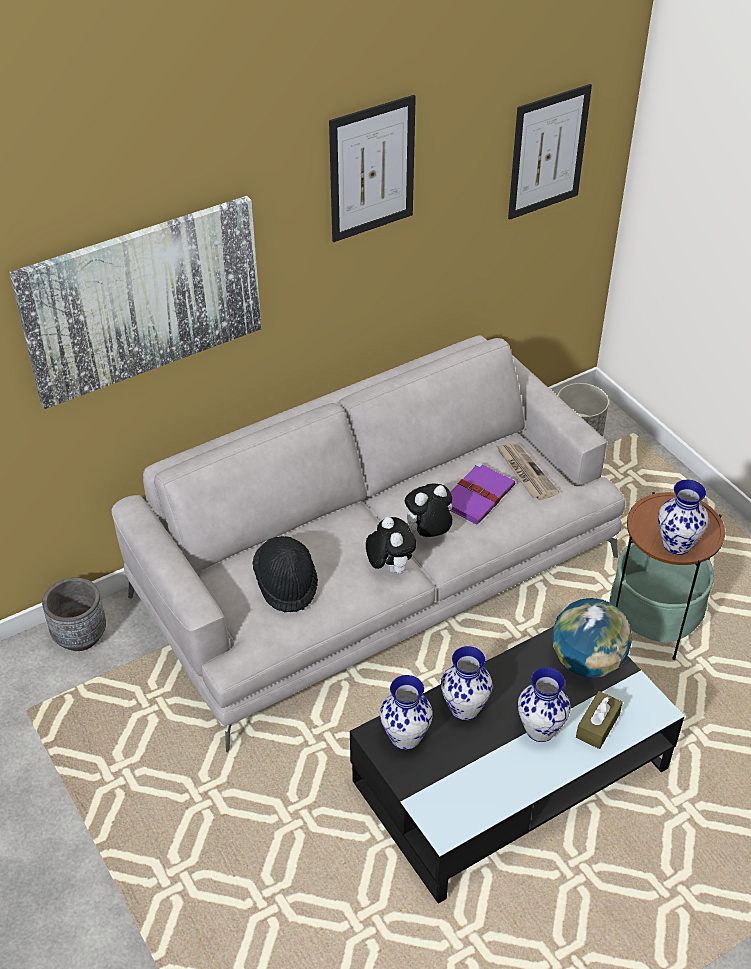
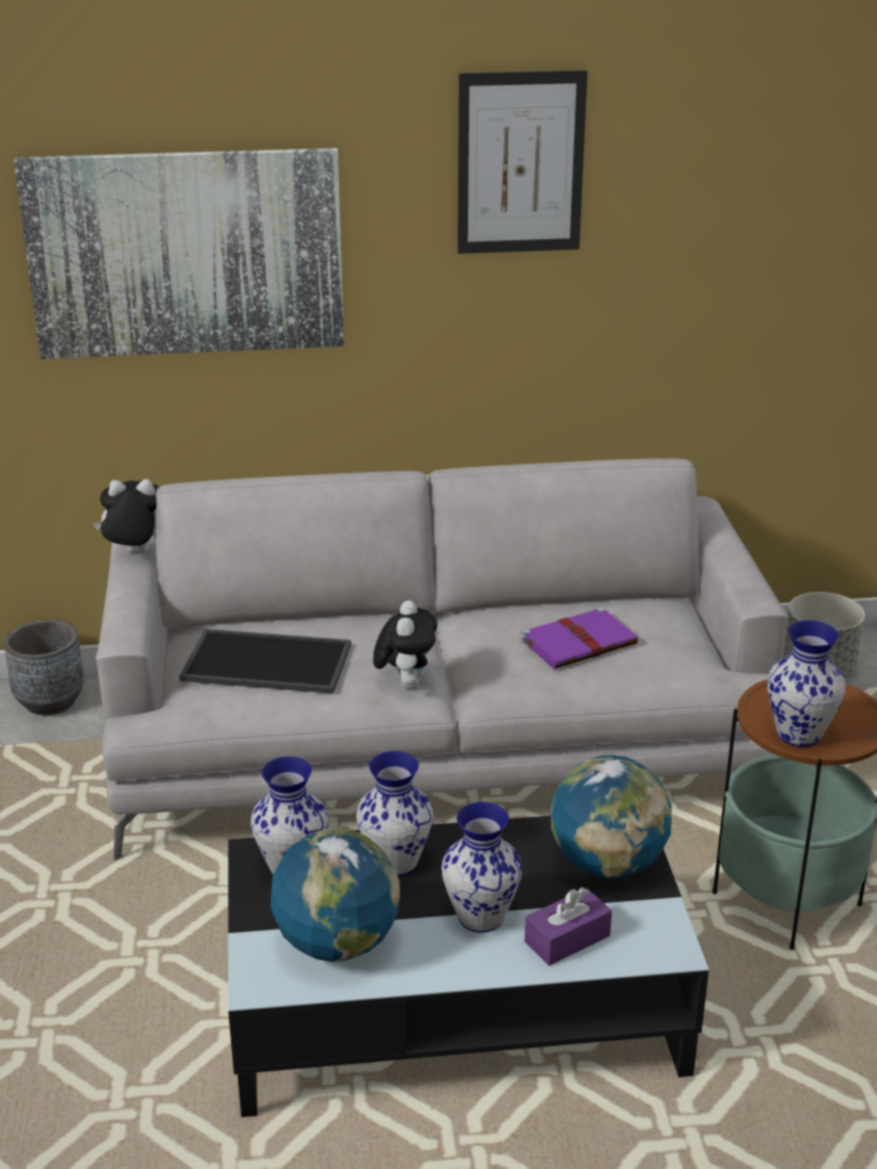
camera: 25 degrees right, 15 degrees down
black hat [253,536,318,612] -> tray [179,629,351,694]
plush toy [405,483,453,537] -> plush toy moved to [93,479,159,553]
newspaper [497,442,559,500] -> none
picture [508,84,592,220] -> none
brown tissue box [576,691,623,749] -> purple tissue box [525,887,612,966]
none -> globe [270,828,400,962]

